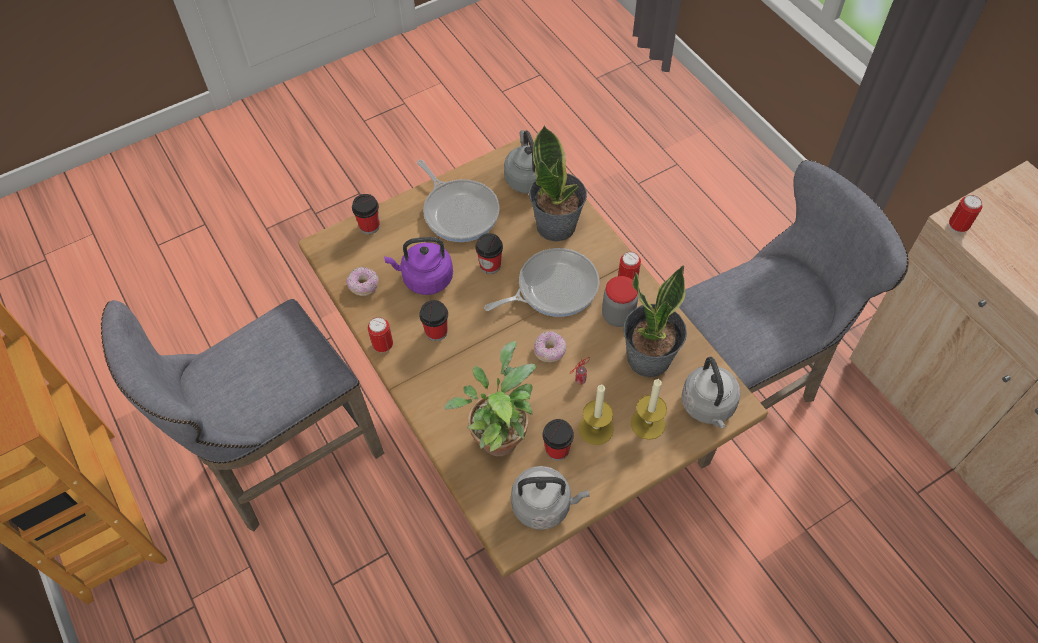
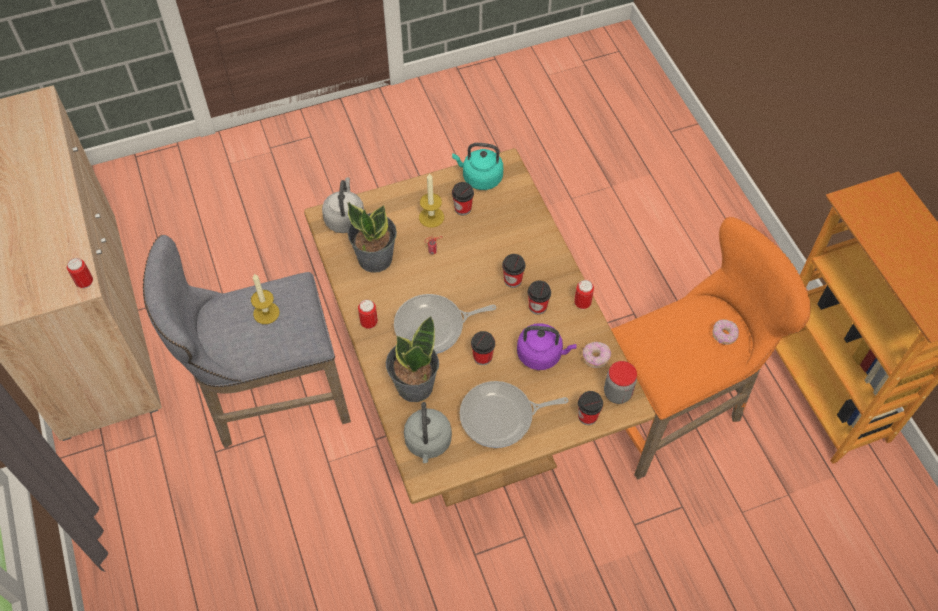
camera: 170 degrees left, 0 degrees up
grey stool [101,299,384,532] -> orange stool [611,217,811,480]
frying pan [417,159,500,242] -> frying pan turned 75 degrees counterclockwise [460,381,569,448]
potted plant [444,341,536,456] -> none
grey kettle [511,466,589,530] -> turquoise kettle [452,143,503,190]
donut [534,331,566,363] -> donut moved to [712,319,739,345]
jar [602,276,638,327] -> jar moved to [604,361,637,404]
candle [631,378,667,440] -> candle moved to [251,273,280,324]
none -> cup [502,254,526,288]

